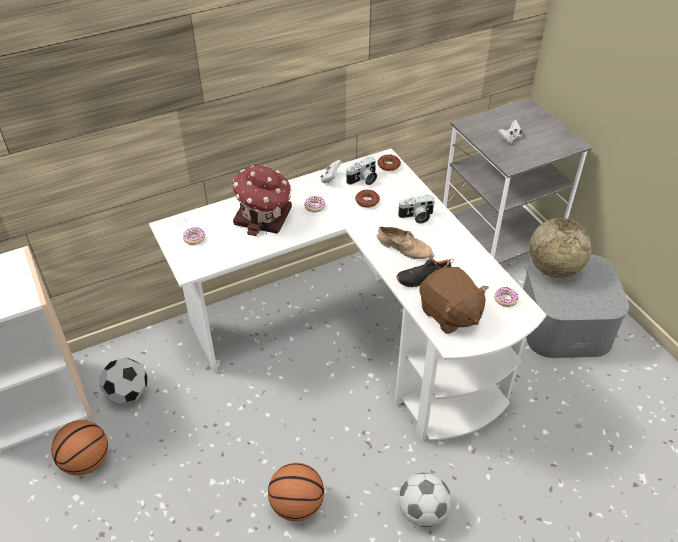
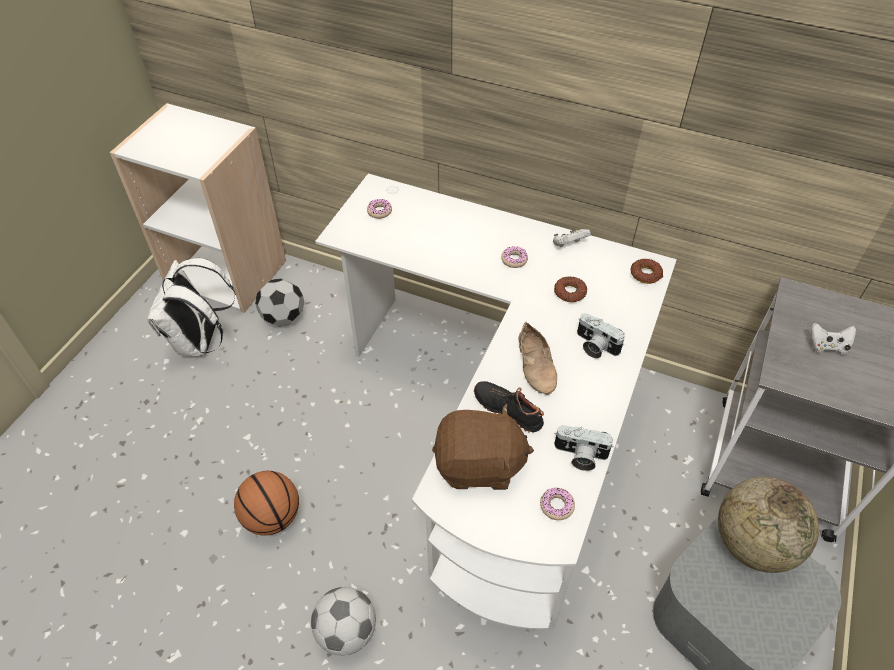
camera: 50 degrees right, 5 degrees up
basketball [51,420,108,476] -> white backpack [148,258,236,357]
toy house [233,165,292,236] -> none
camera [346,157,377,185] -> camera moved to [554,425,614,471]
brown plush toy [419,267,489,334] -> brown plush toy turned 105 degrees counterclockwise [432,404,534,490]

